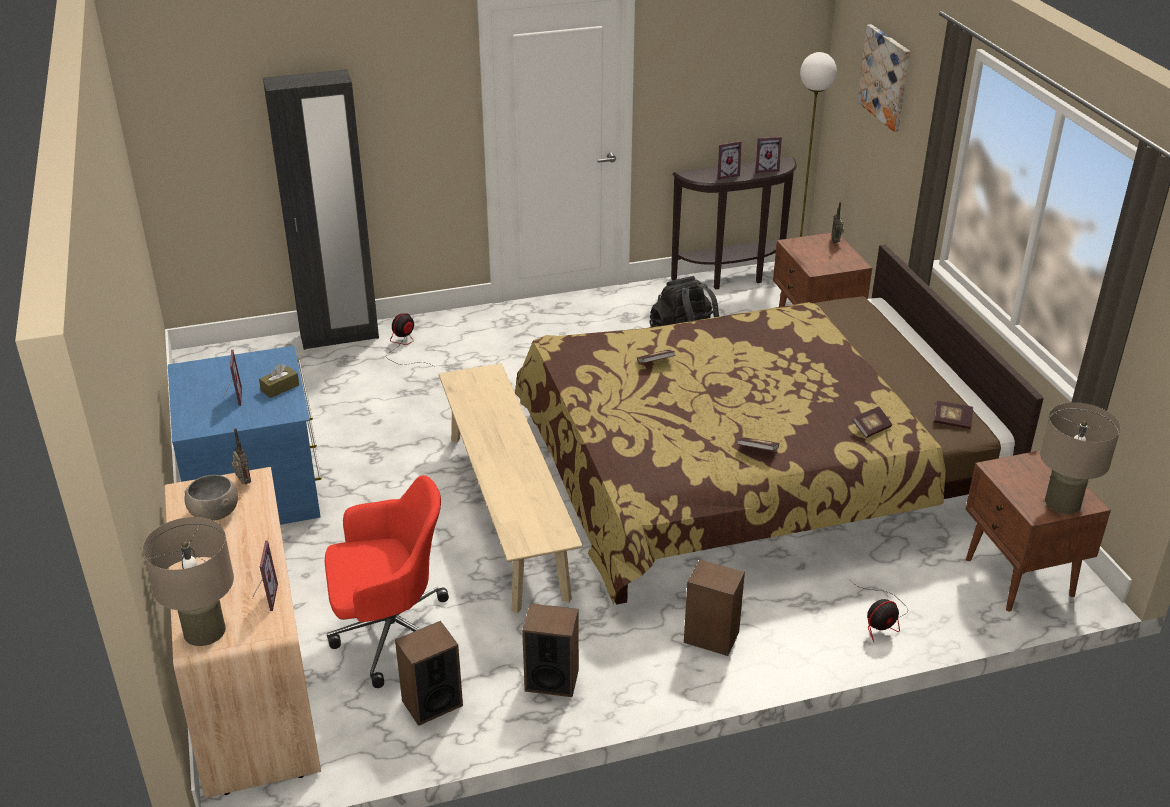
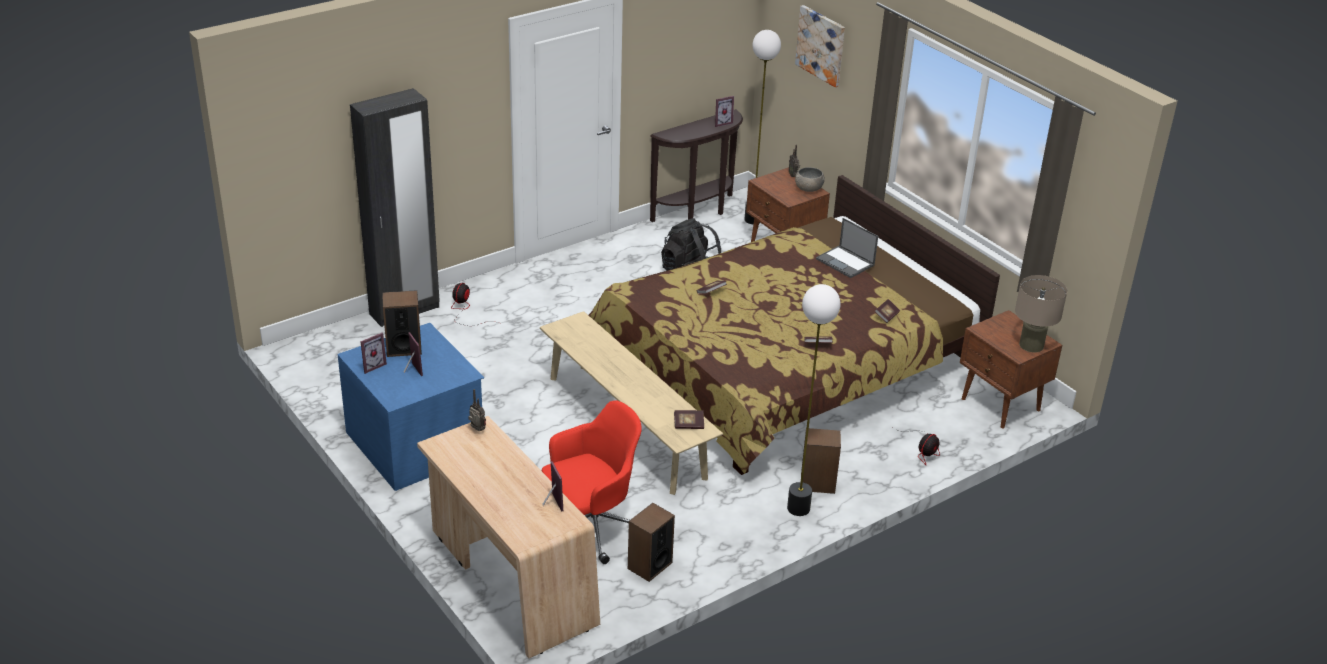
camera: 20 degrees left, 0 degrees up
beige table lamp [142,517,234,646] -> none
grey bowl [184,475,238,521] -> grey bowl moved to [795,167,825,192]
brown tissue box [259,364,299,398] -> none
speaker [522,603,579,697] -> speaker moved to [382,290,422,357]
picture frame [717,141,742,180] -> picture frame moved to [360,333,387,374]
book [934,401,973,429] -> book moved to [674,410,704,429]
none -> floor lamp [787,284,840,516]
none -> laptop [816,218,878,278]

